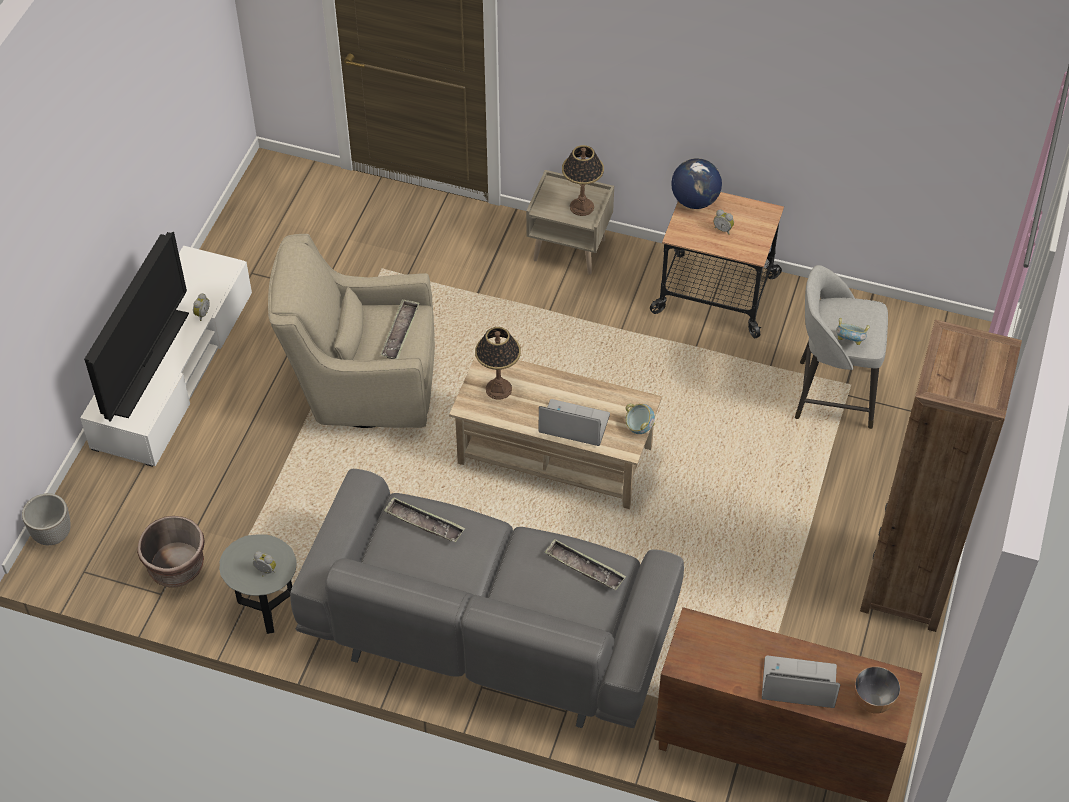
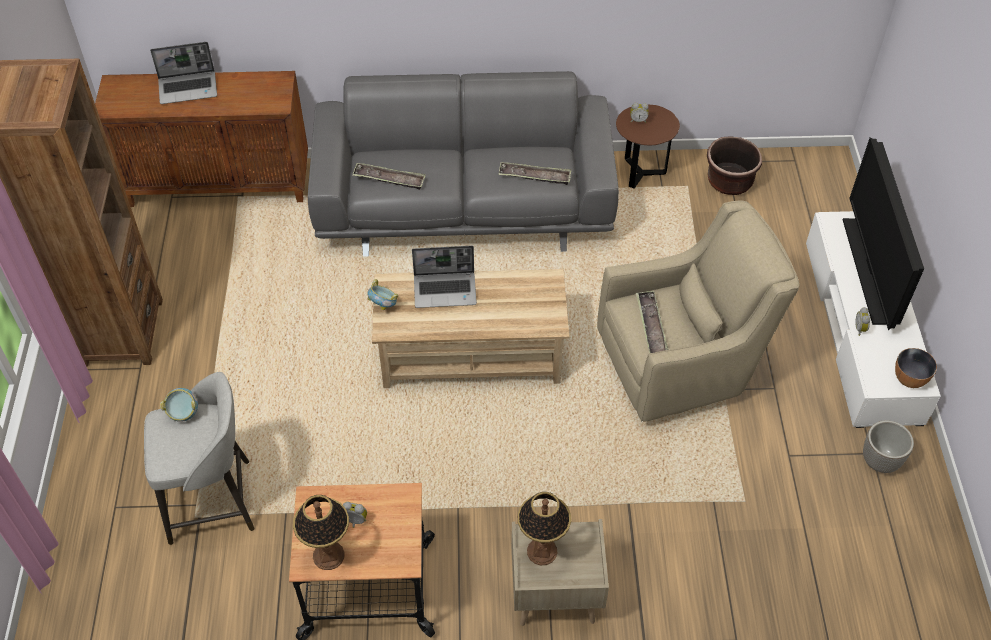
camera: 160 degrees right, 0 degrees up
planter [22,493,71,545] -> planter moved to [863,420,914,473]
grey side table [219,534,297,634] -> brown side table [616,105,680,189]
table lamp [475,327,521,400] -> table lamp moved to [293,495,349,570]
globe [671,158,722,209] -> none
bowl [854,667,900,713] -> bowl moved to [895,348,937,388]

